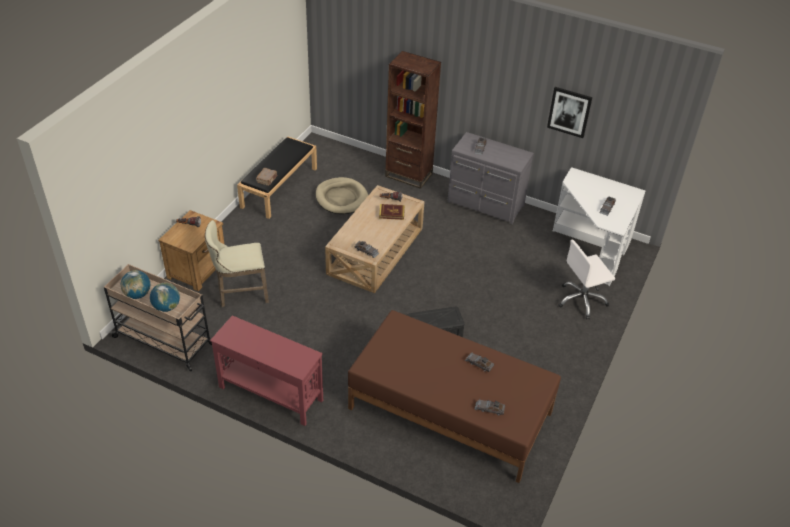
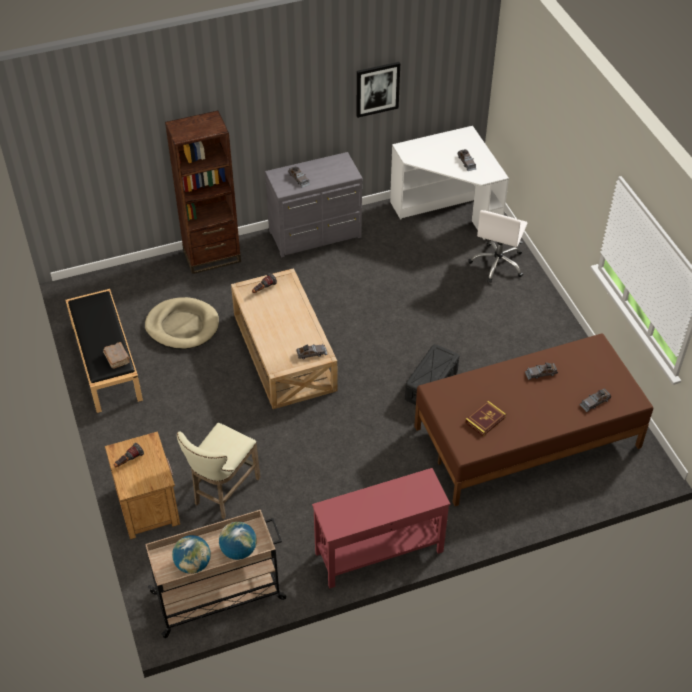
camera: 45 degrees left, 5 degrees up
book [379,204,405,220] -> book moved to [465,401,506,436]

